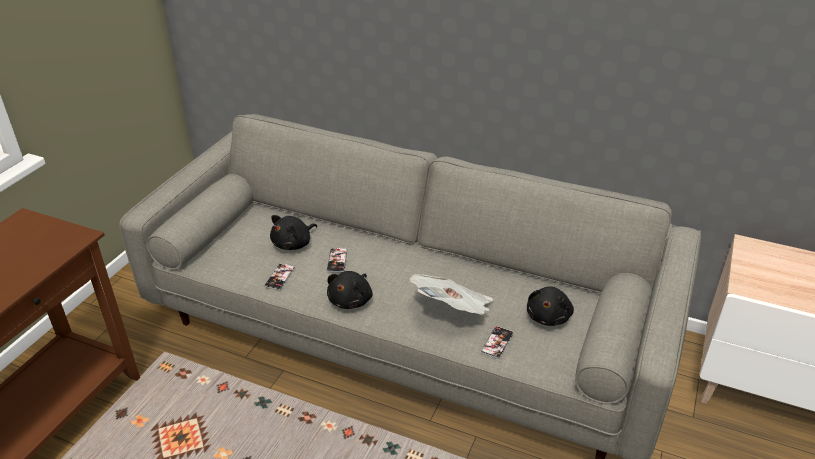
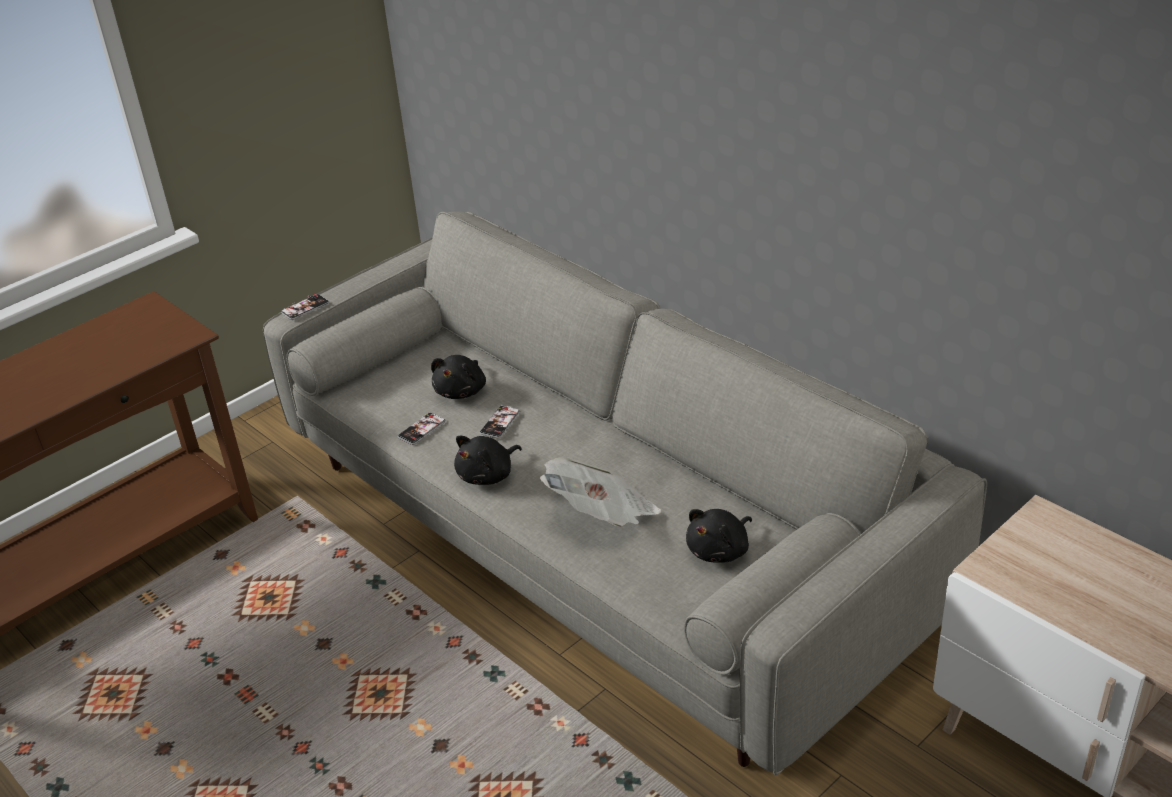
camera: 25 degrees right, 0 degrees up
black plush toy [270,215,317,250] -> black plush toy turned 45 degrees counterclockwise [431,355,486,399]
phone [481,326,513,359] -> phone moved to [281,294,329,320]

